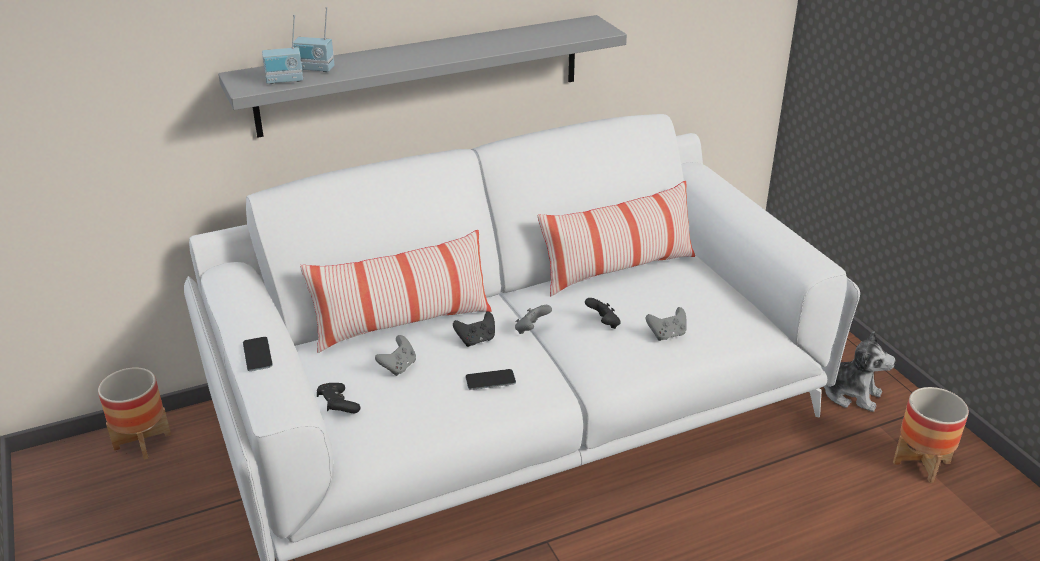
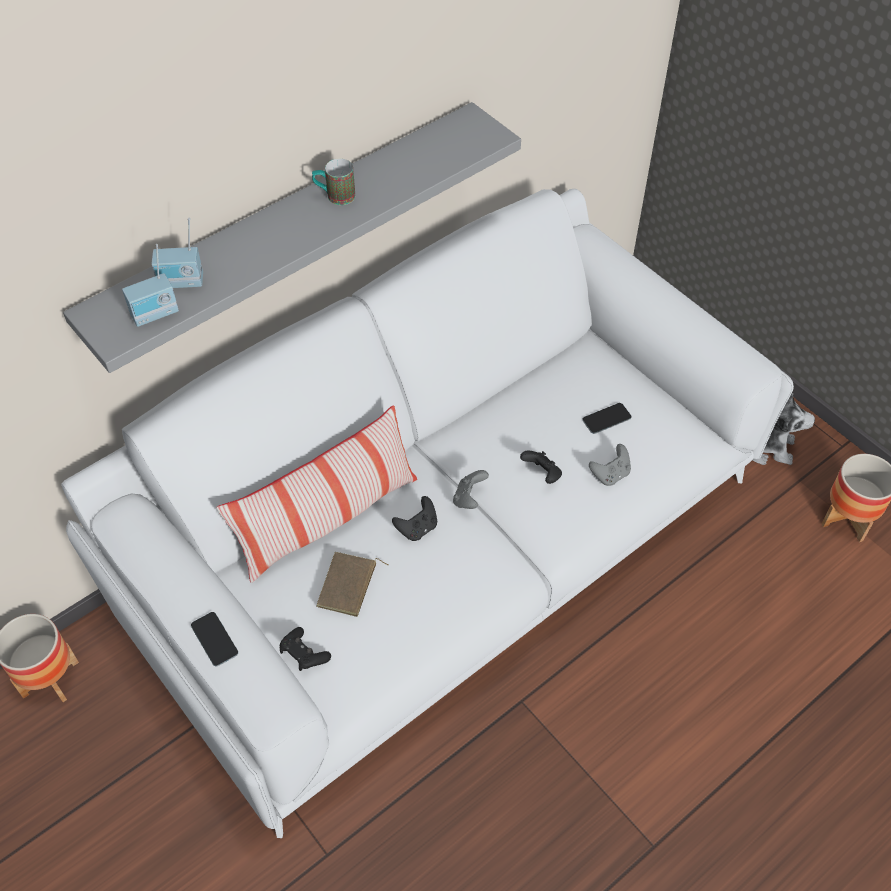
camera: 15 degrees left, 20 degrees up
grey game controller [375,335,416,376] -> brown book [317,552,389,617]
phone [466,369,516,390] -> phone moved to [582,403,632,434]
pillow [538,181,695,296] -> none
none -> mug [312,159,355,205]

